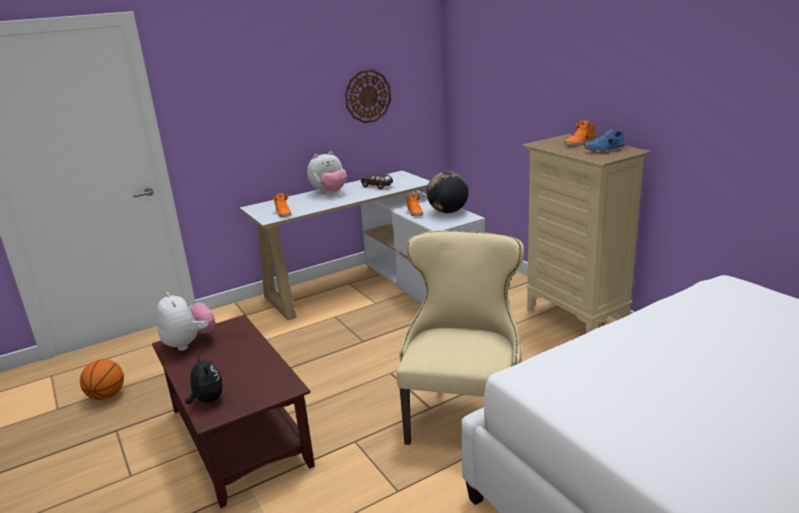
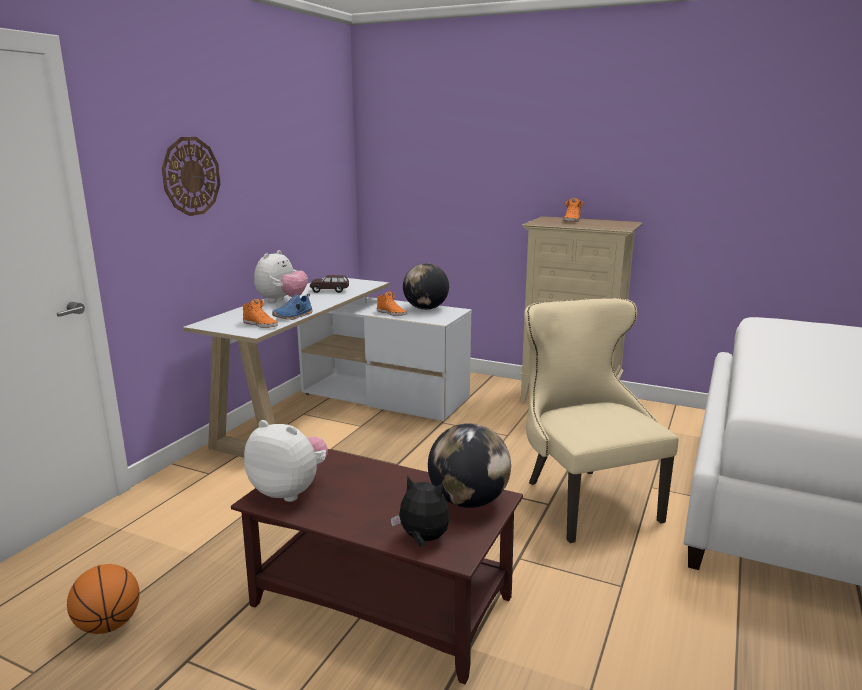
camera: 35 degrees left, 5 degrees down
wall clock [345,69,391,123] -> wall clock moved to [162,137,220,216]
blue shoe [584,129,625,153] -> blue shoe moved to [272,293,313,320]
none -> globe [428,423,511,508]

